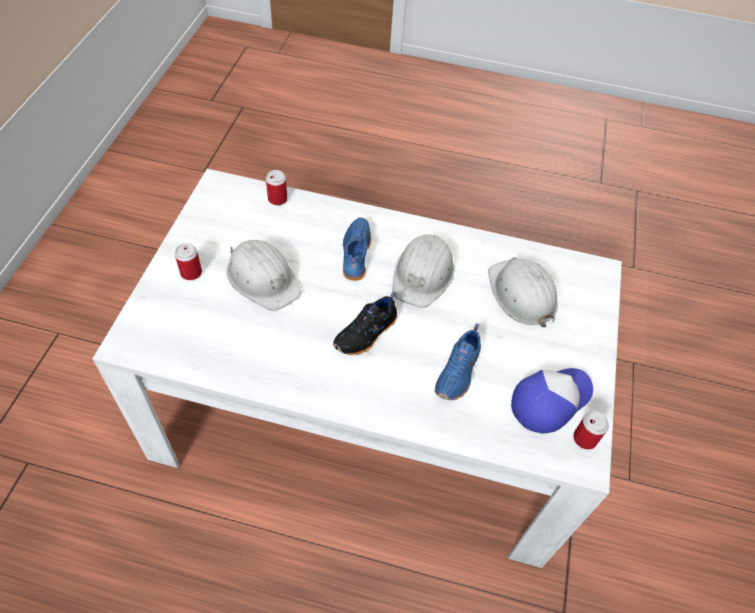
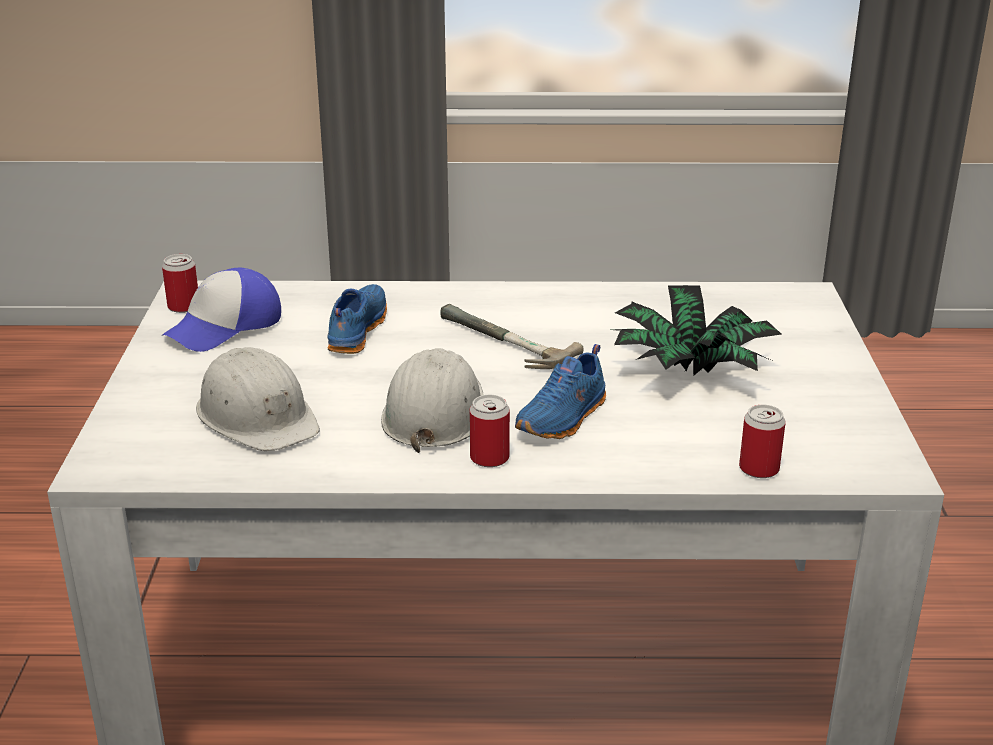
camera: 170 degrees right, 25 degrees down
can [175,243,202,280] -> can moved to [470,395,510,467]
white hard hat [227,240,301,311] -> potted plant [612,285,782,376]
black shoe [333,292,398,355] -> hammer [440,304,584,369]
blue shoe [343,217,371,281] -> blue shoe turned 45 degrees clockwise [515,344,606,439]

